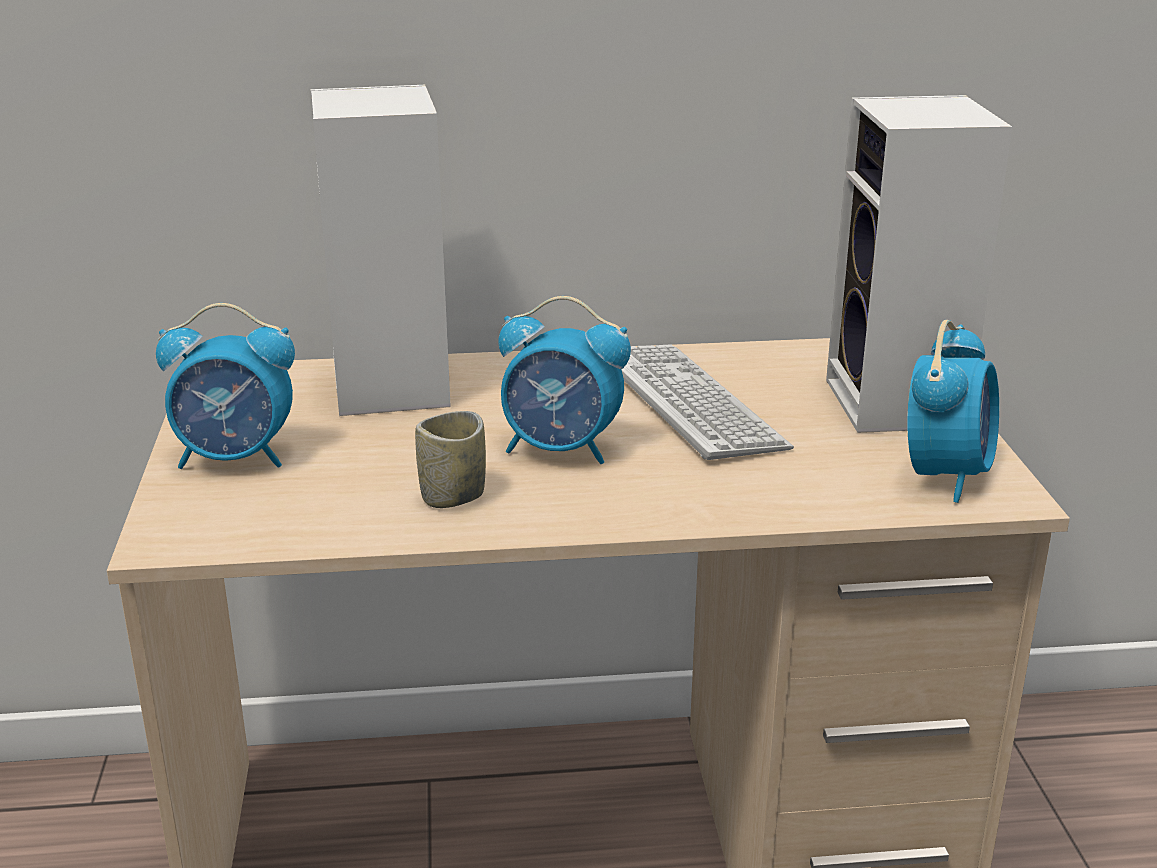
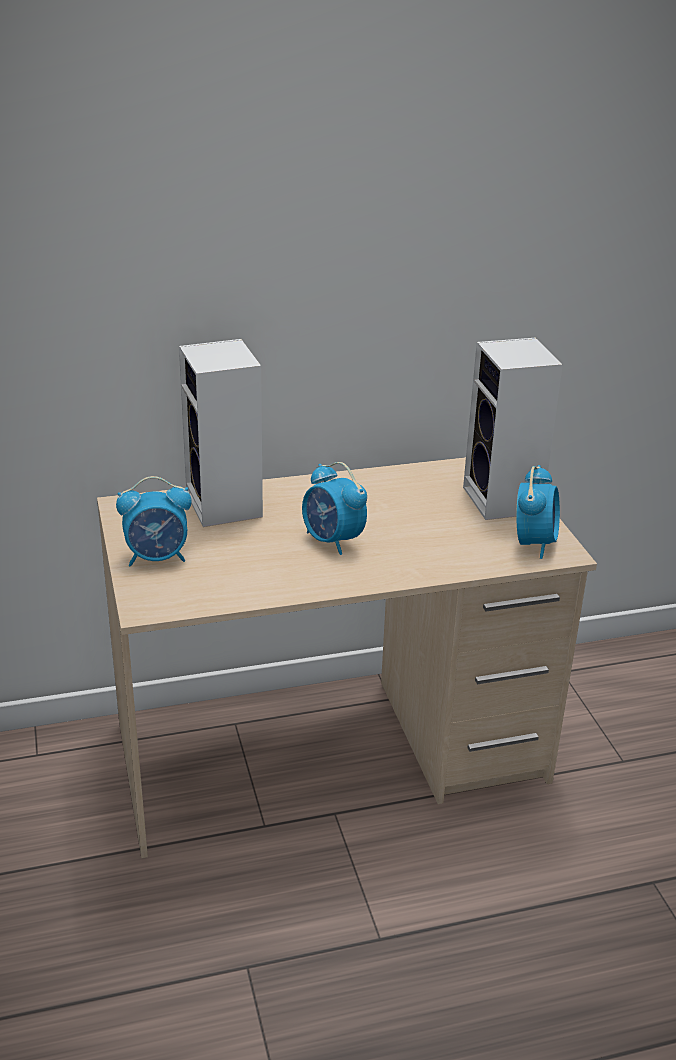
camera: 10 degrees left, 5 degrees up
cup [415,411,486,508] -> none
alarm clock [498,296,631,464] -> alarm clock turned 45 degrees clockwise [302,462,367,555]
keyboard [622,344,794,460] -> none

